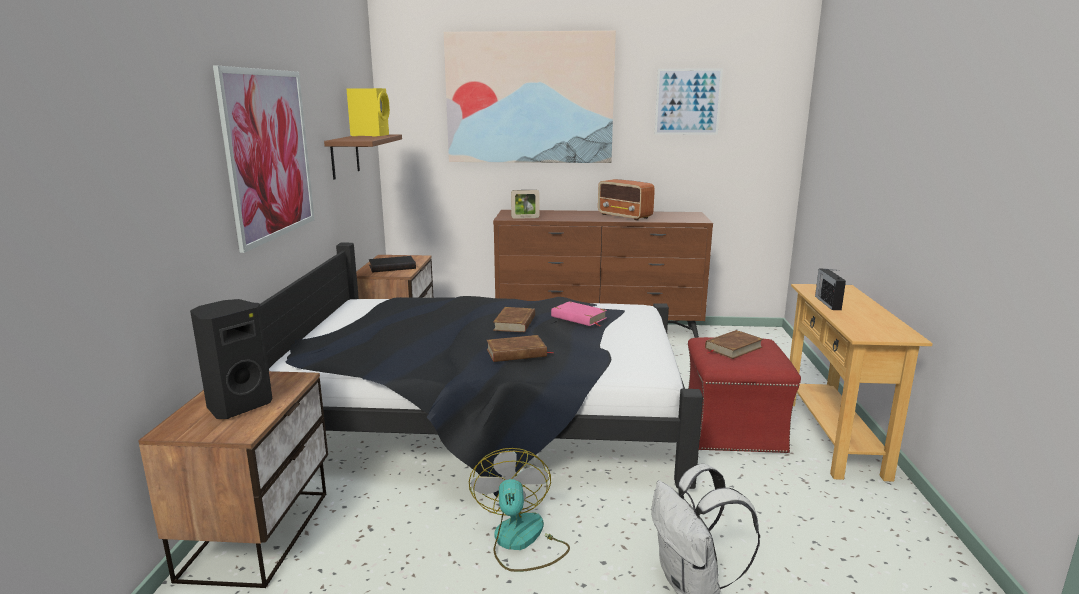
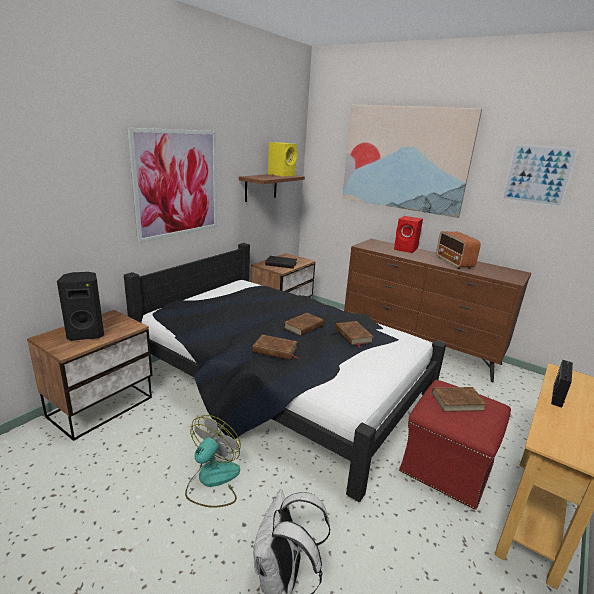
camera: 30 degrees right, 5 degrees up
picture frame [511,190,539,219] -> none
pink book [551,301,607,327] -> brown book [335,321,374,348]
none -> red speaker [394,216,423,253]

